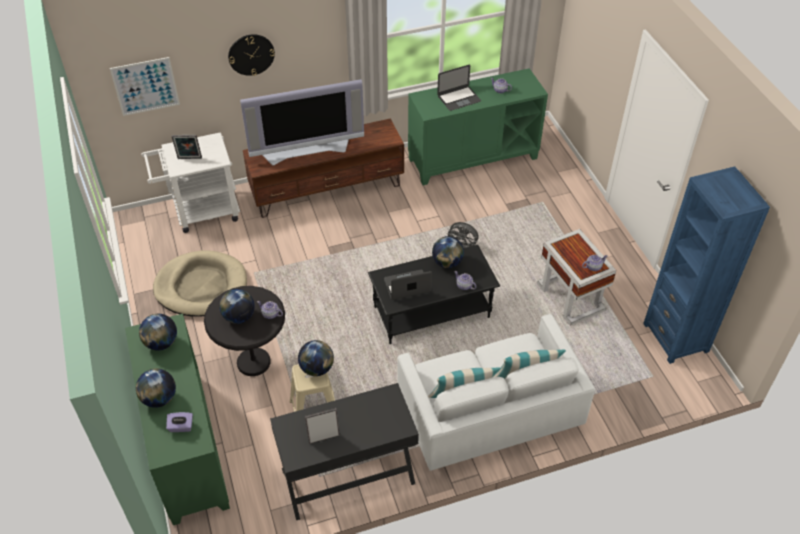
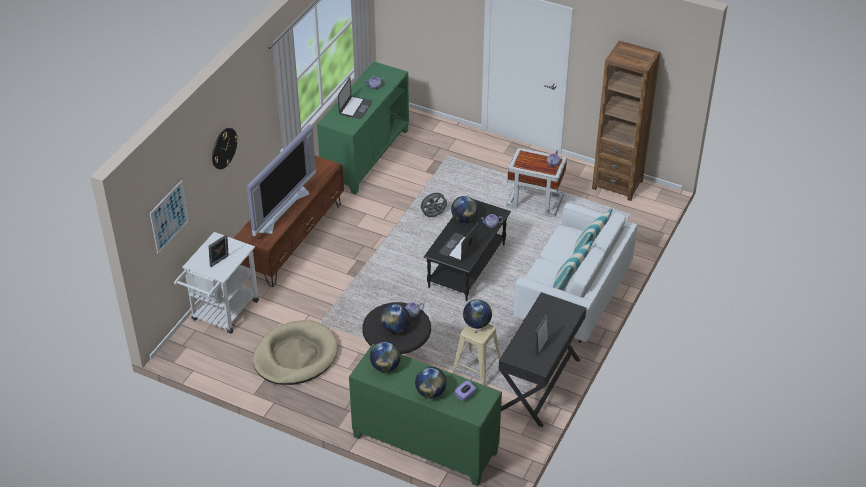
camera: 45 degrees left, 5 degrees down
blue bookcase [643,166,770,364] -> brown bookcase [592,41,660,201]

